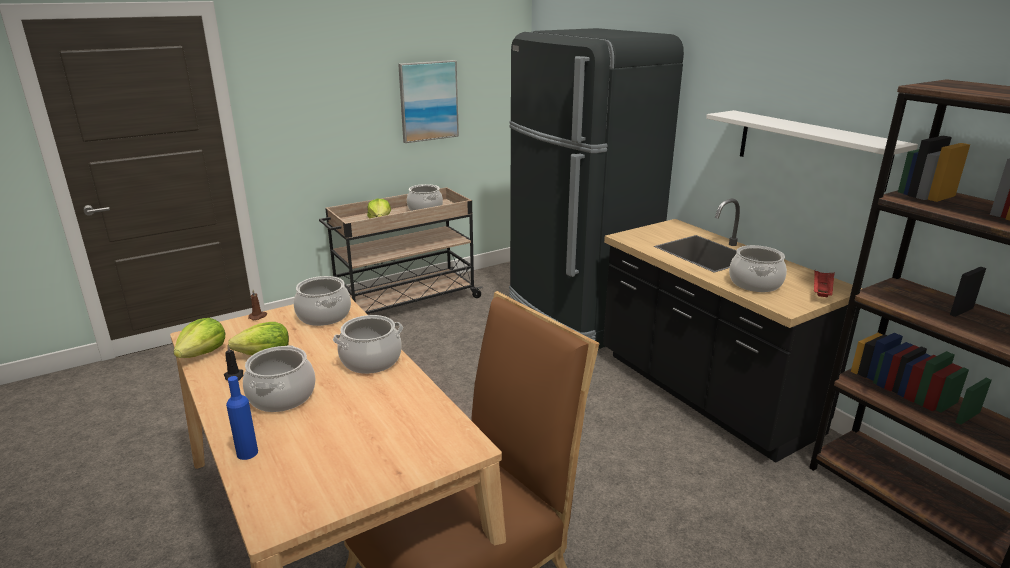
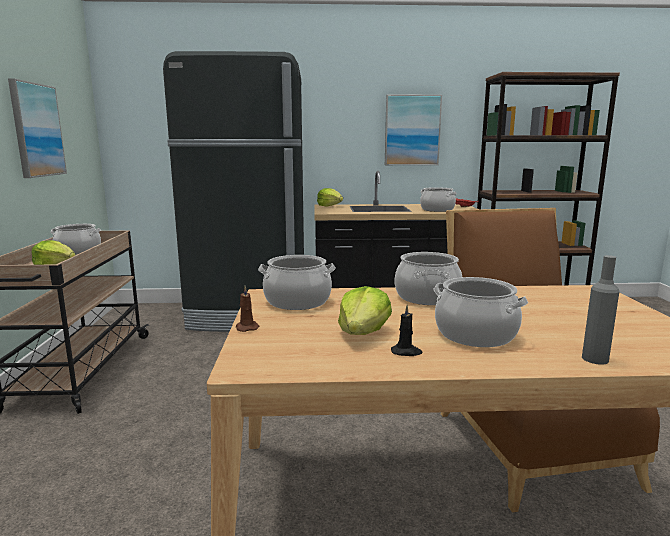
camera: 60 degrees left, 10 degrees down
lettuce [173,318,225,358] -> lettuce moved to [317,188,343,207]
blue bottle [226,376,258,460] -> grey bottle [582,255,620,365]
white shelf [706,110,918,192] -> picture [385,94,442,165]

